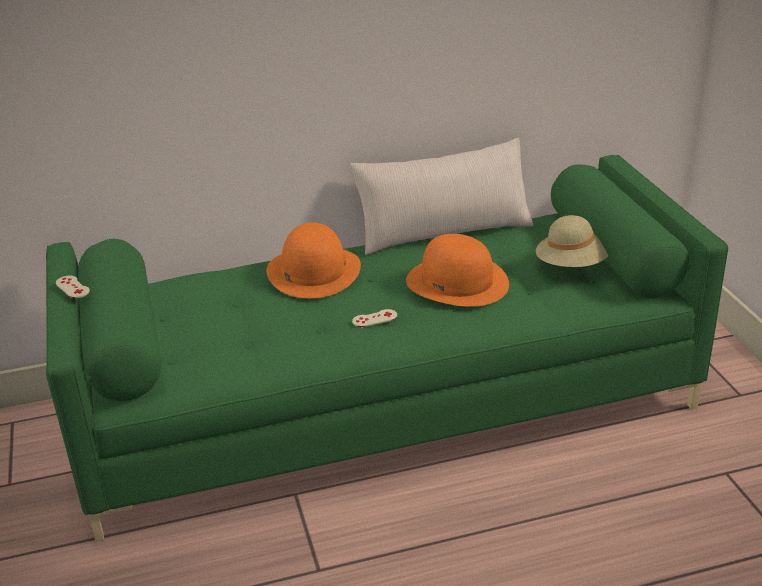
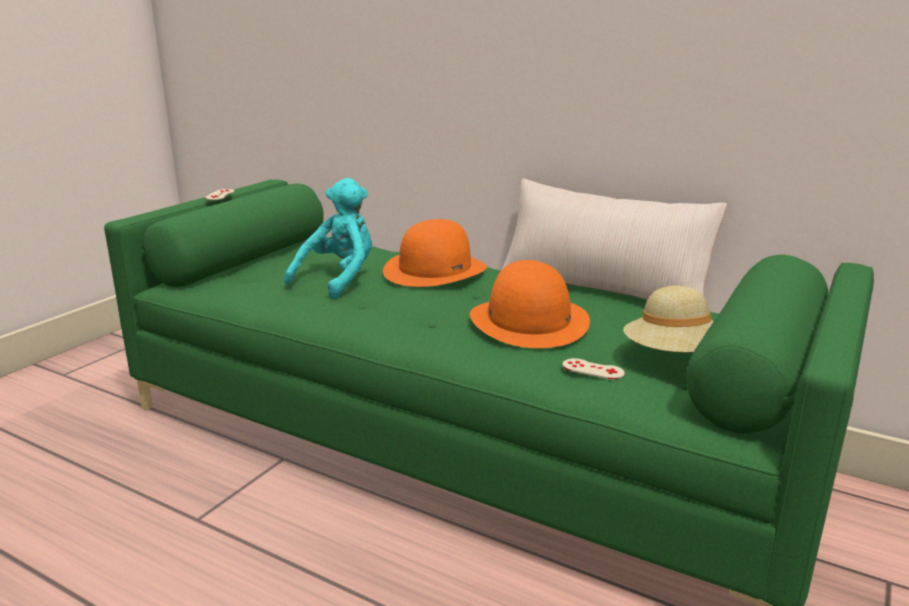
camera: 45 degrees right, 10 degrees down
beige game controller [352,309,397,327] -> beige game controller moved to [563,358,625,380]
none -> turquoise plush toy [284,178,372,299]

